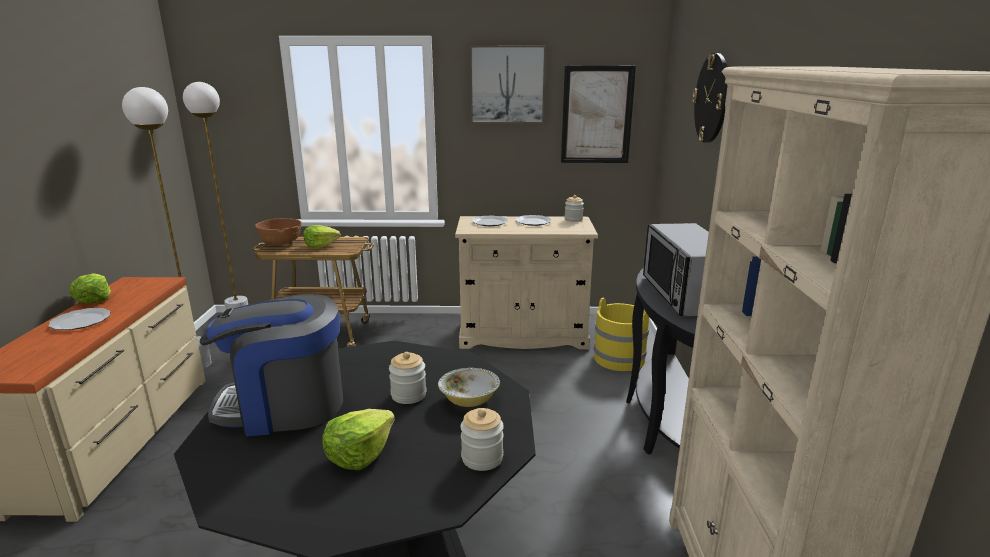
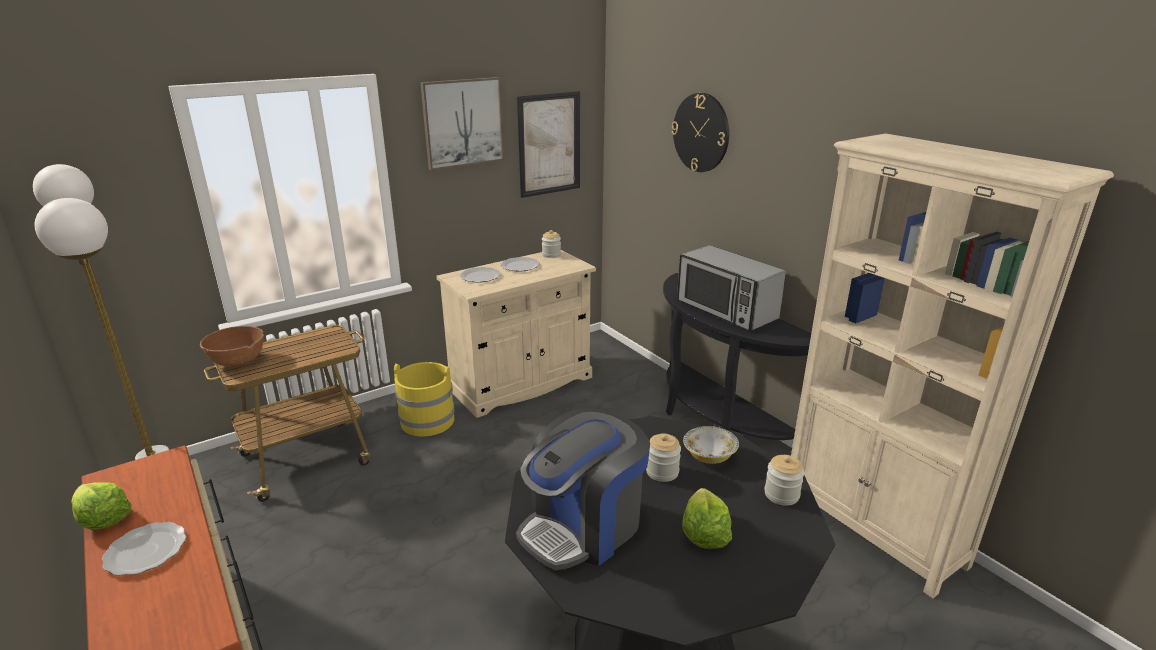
camera: 35 degrees left, 5 degrees up
lettuce [303,225,341,248] -> none
yellow bucket [594,298,649,371] -> yellow bucket moved to [394,362,455,436]

